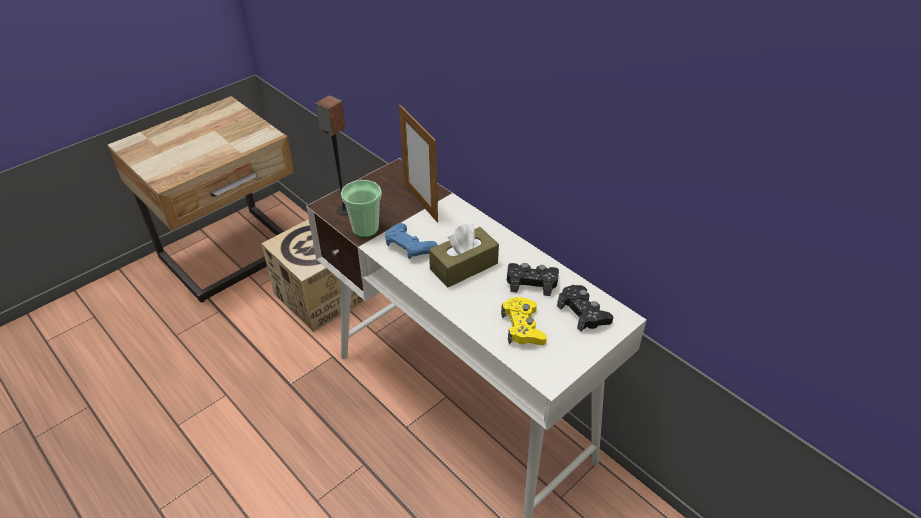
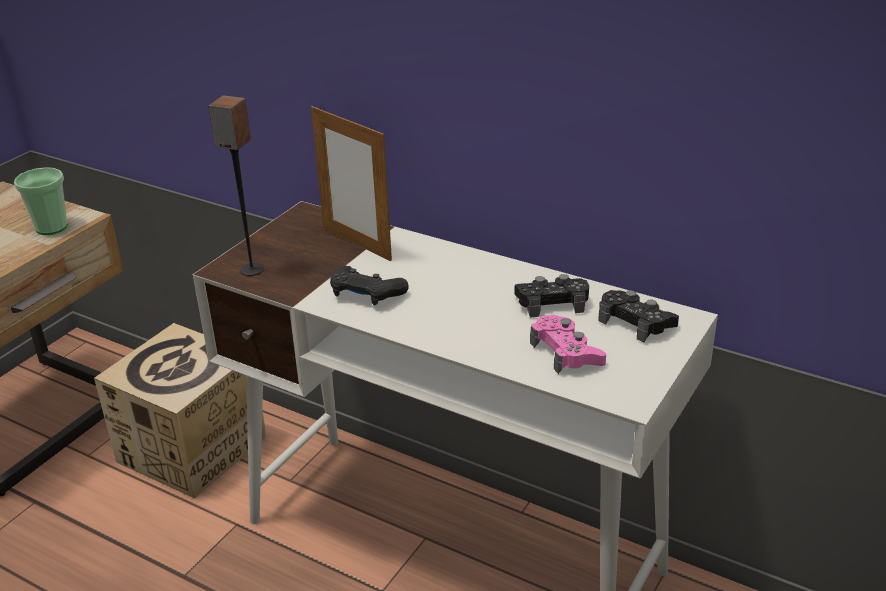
camera: 15 degrees left, 10 degrees down
cup [341,180,382,238] -> cup moved to [14,167,68,235]
blue game controller [385,223,438,259] -> black game controller [330,266,408,306]
brown tissue box [429,224,499,288] -> none
yellow game controller [501,297,547,345] -> pink game controller [530,315,606,374]

